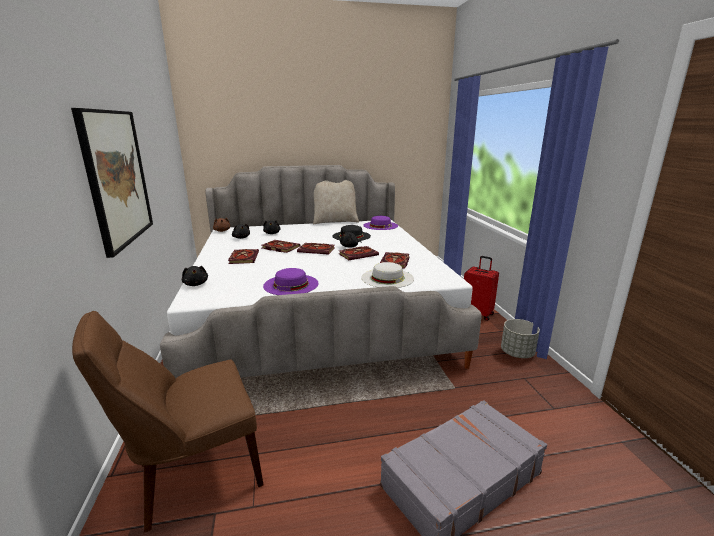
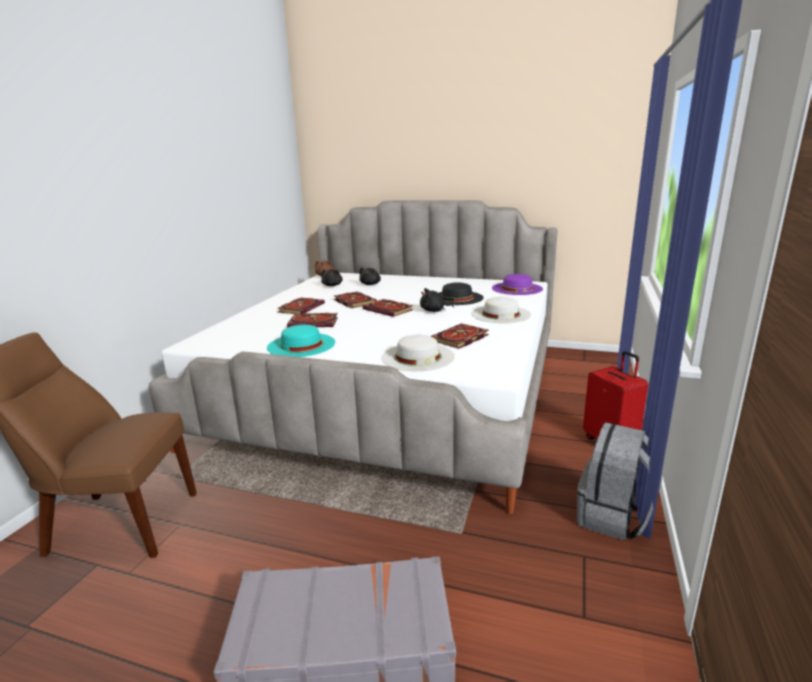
camera: 30 degrees right, 0 degrees up
picture [71,108,153,258] -> none
black plush toy [182,266,208,286] -> none
purple hat [263,268,319,295] -> turquoise hat [267,325,335,357]
beige pillow [313,180,359,224] -> none
book [339,246,379,260] -> book moved to [287,313,338,328]
grey planter [501,319,540,358] -> grey backpack [577,422,663,541]
none -> white hat [471,297,531,323]

